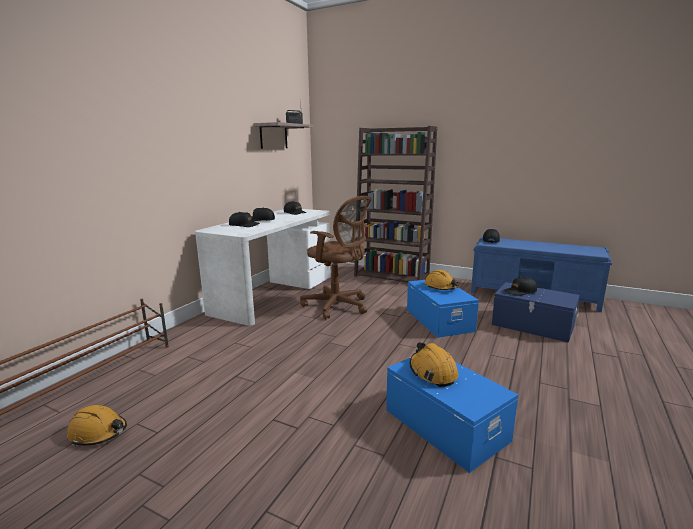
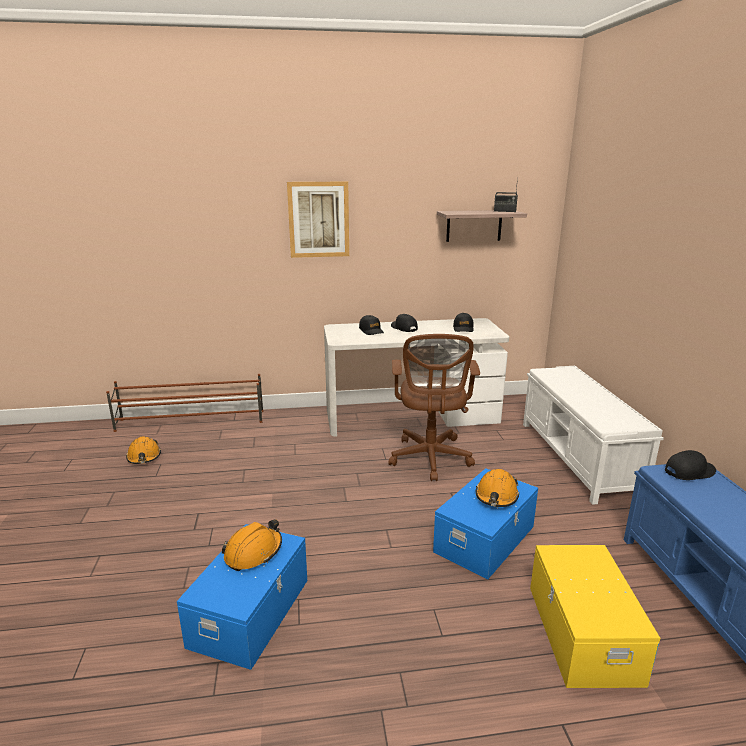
camera: 55 degrees right, 5 degrees up
brown bookcase [354,126,437,283] -> white bench [523,366,664,505]
blue storage box [492,282,580,343] -> yellow storage box [530,545,660,688]
black cap [504,277,537,296] -> none
none -> picture [287,182,349,258]

